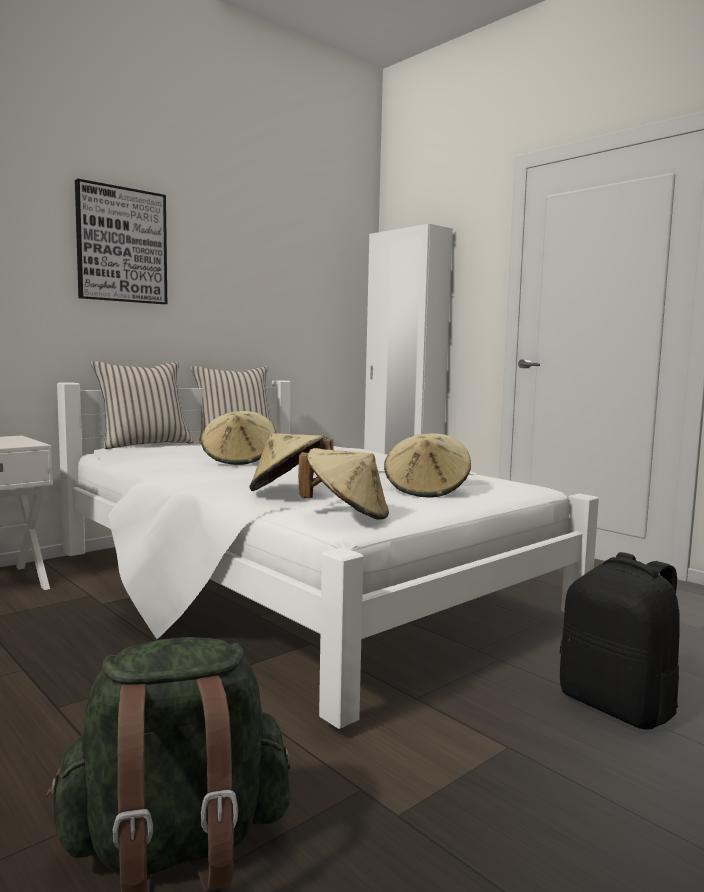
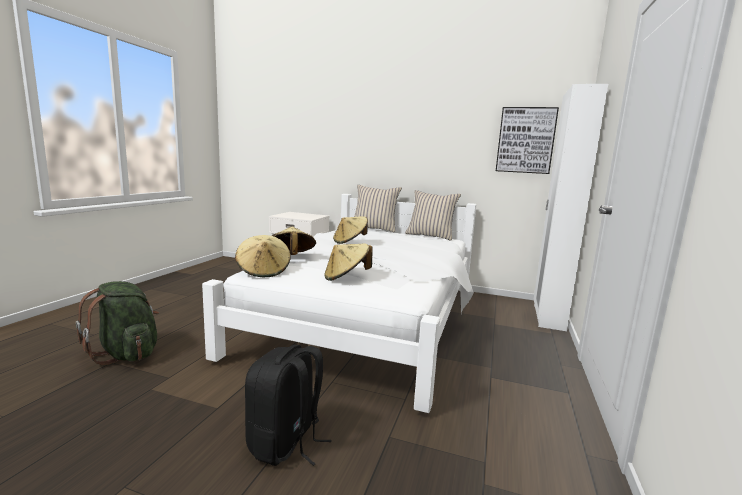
camera: 60 degrees right, 5 degrees up
picture [75,179,167,304] -> picture moved to [496,107,559,174]

